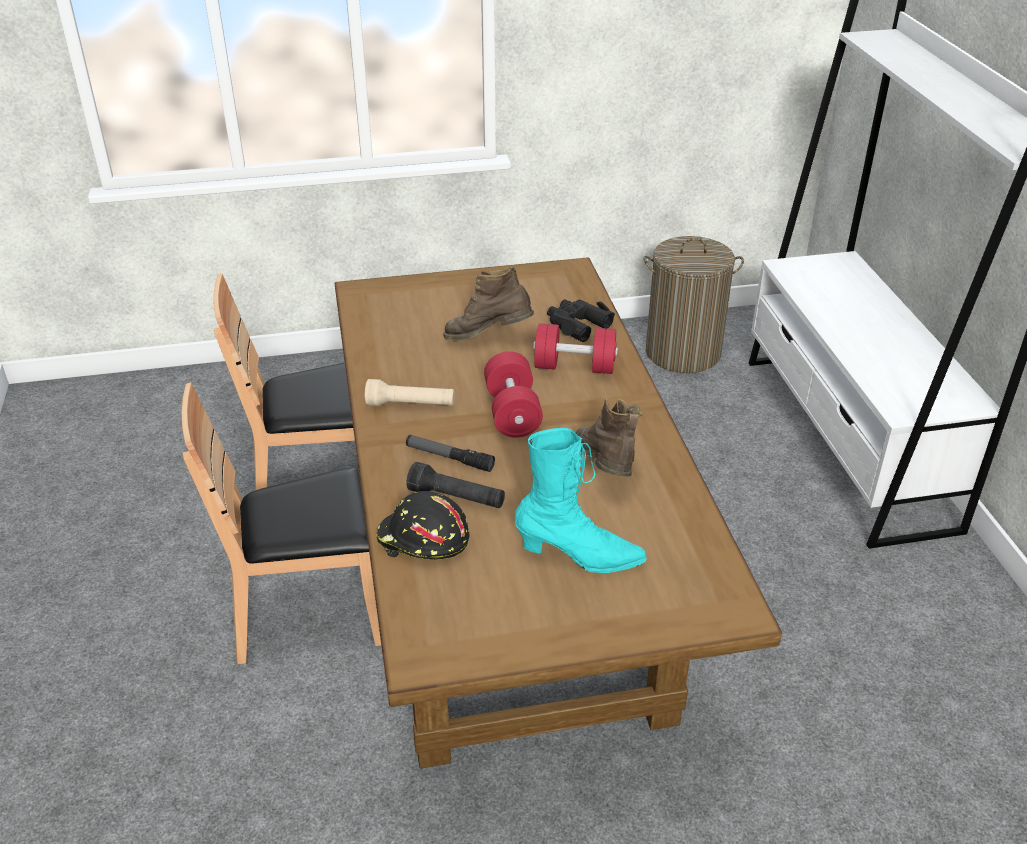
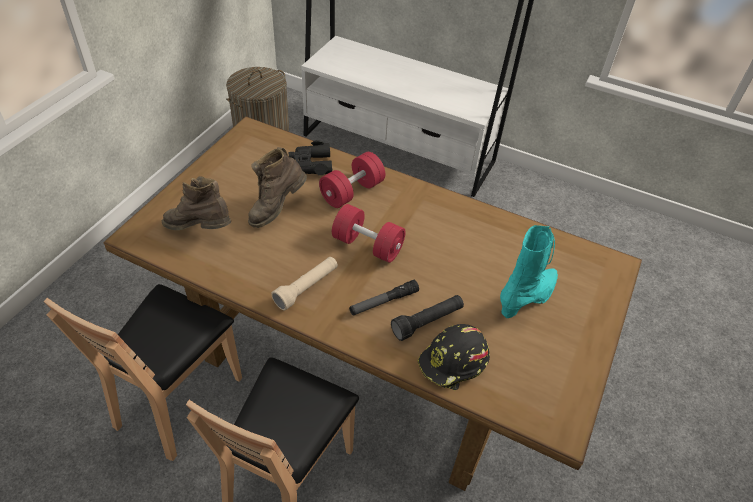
camera: 55 degrees left, 10 degrees up
brown boot [576,398,642,476] -> brown boot moved to [162,176,231,230]

